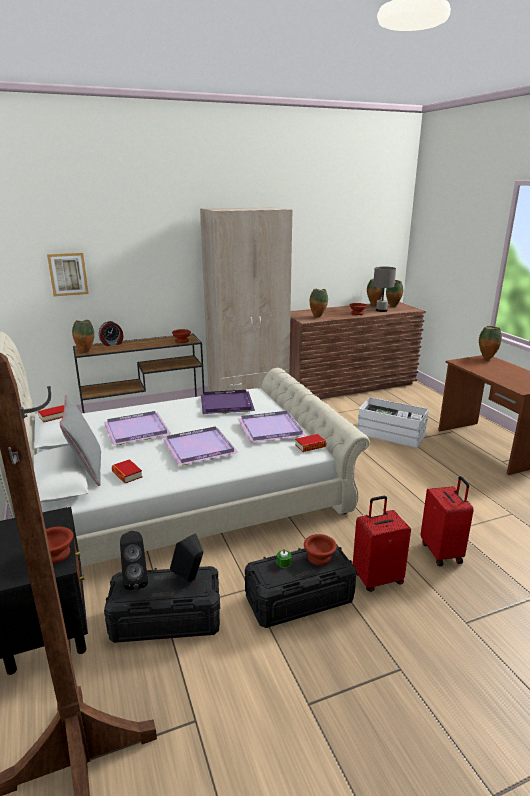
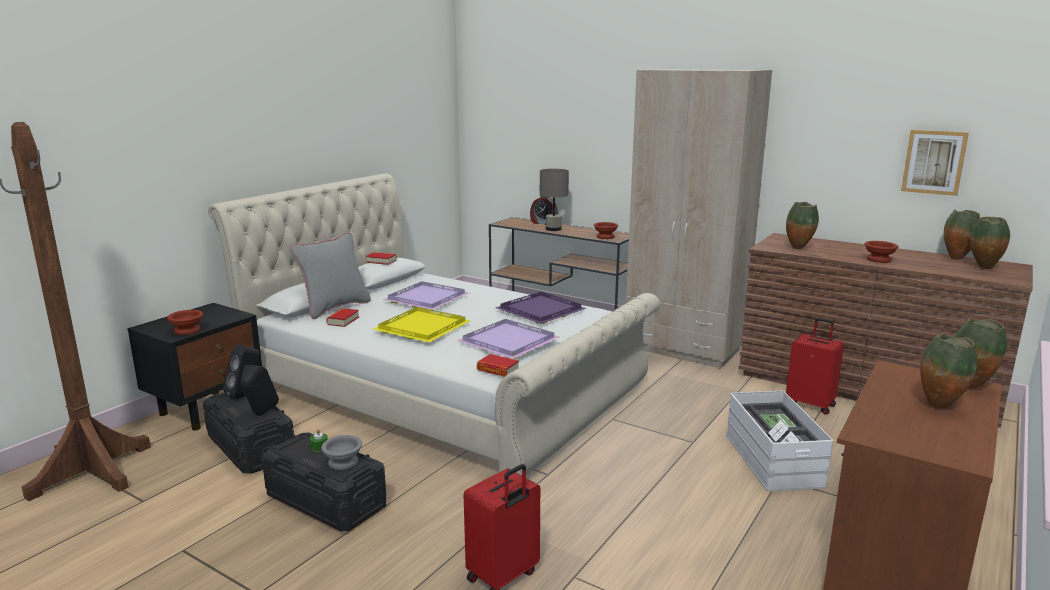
camera: 55 degrees right, 5 degrees down
picture [47,253,89,296] -> picture moved to [901,130,969,196]
vase [72,320,94,353] -> vase moved to [920,333,977,409]
purple tray [163,426,239,466] -> yellow tray [373,307,471,342]
brown bowl [304,534,337,566] -> grey bowl [321,435,362,470]
red suitcase [353,496,411,592] -> red suitcase moved to [786,318,844,415]
grey table lamp [373,266,396,312] -> grey table lamp moved to [540,169,569,231]

